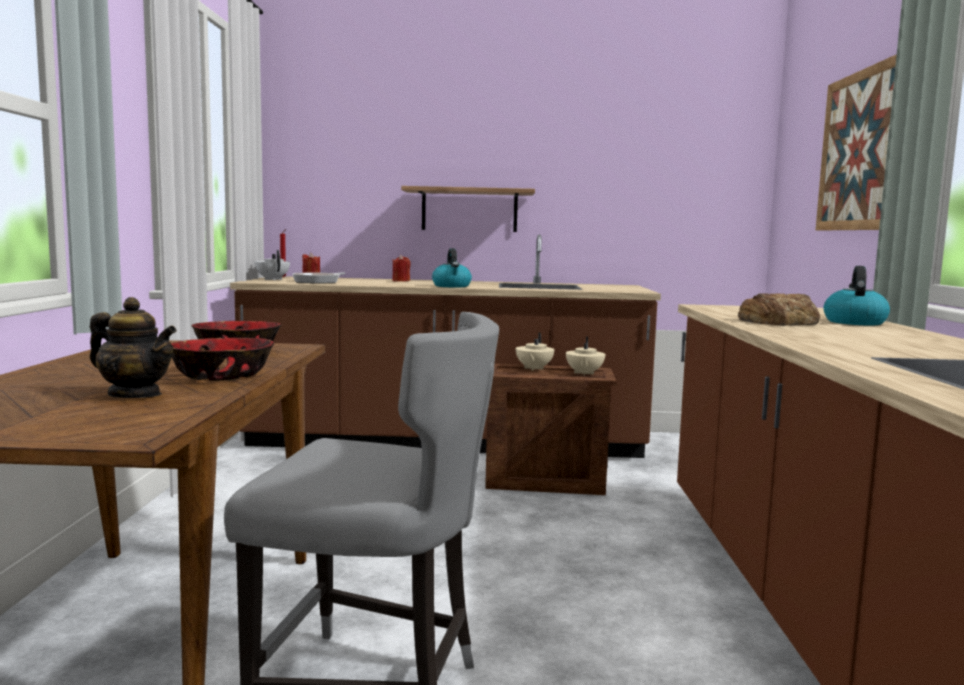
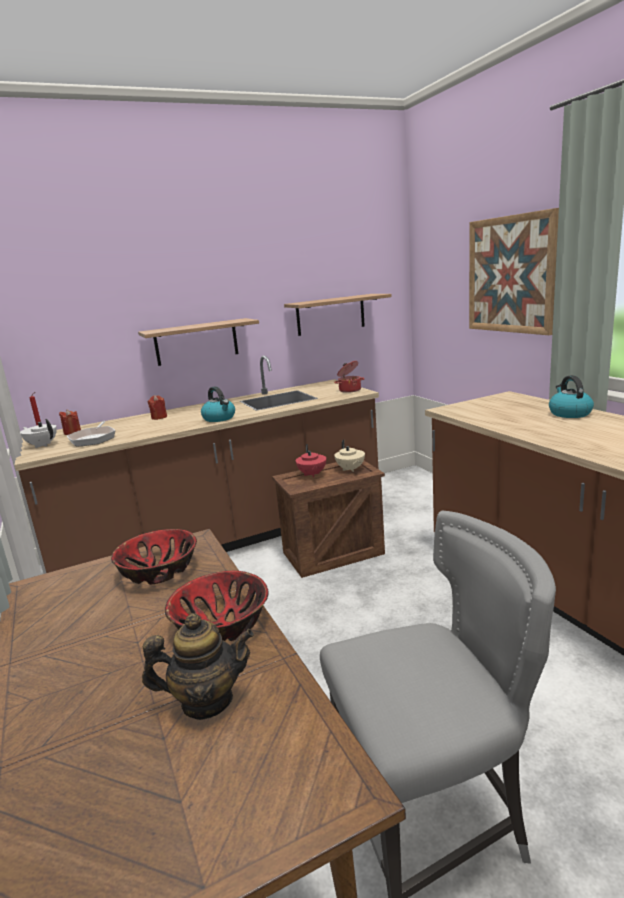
camera: 25 degrees left, 10 degrees up
beige teapot [516,333,554,371] -> red teapot [295,444,326,477]
bread [738,293,820,326] -> none
none -> shelf [284,294,391,336]
none -> cooking pot [334,361,365,393]

